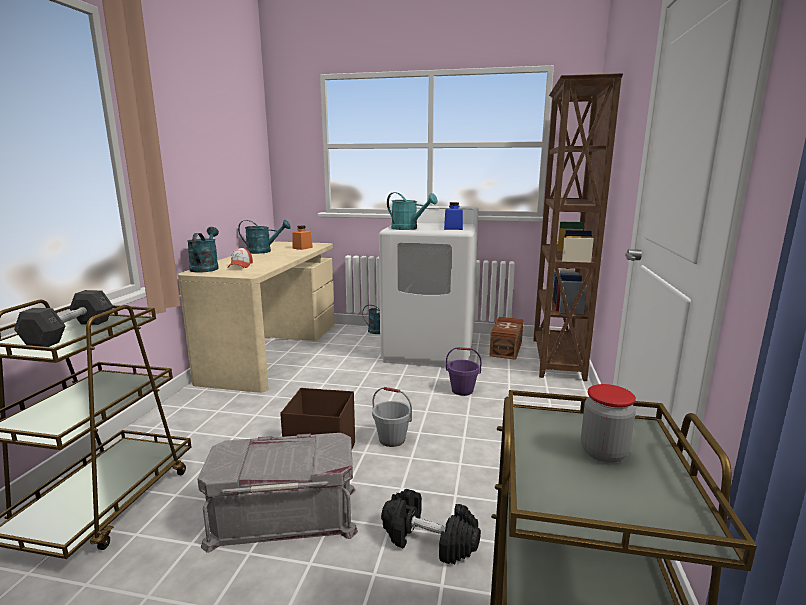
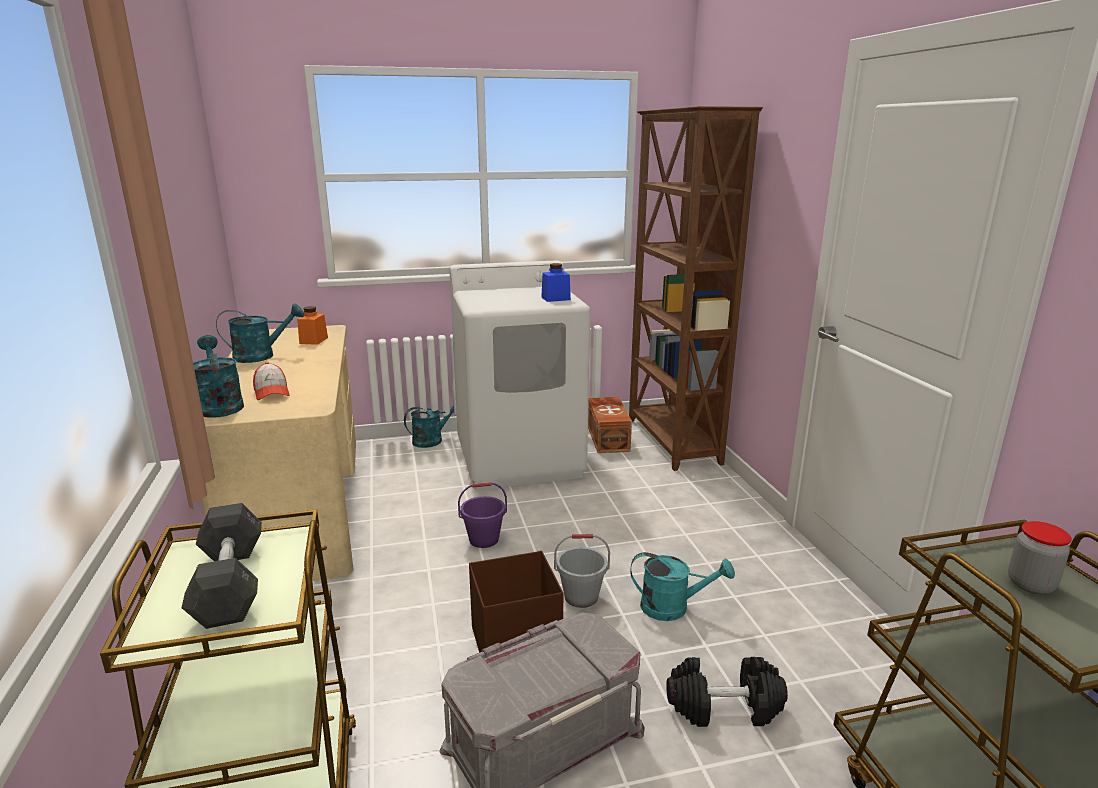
camera: 25 degrees left, 5 degrees up
turquoise watering can [387,192,438,230] -> turquoise watering can moved to [630,552,735,621]
purple bucket [446,347,482,396] -> purple bucket moved to [458,482,507,548]

